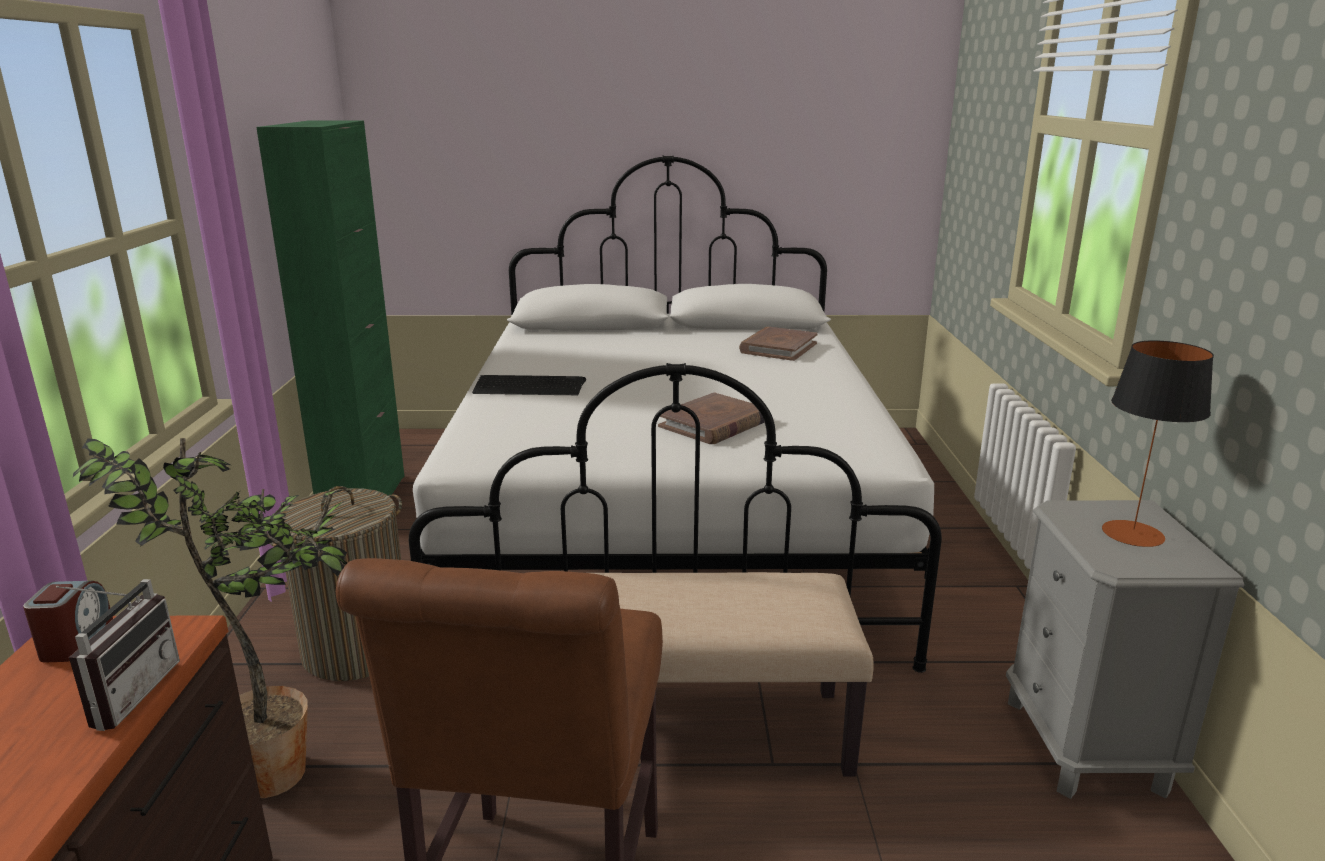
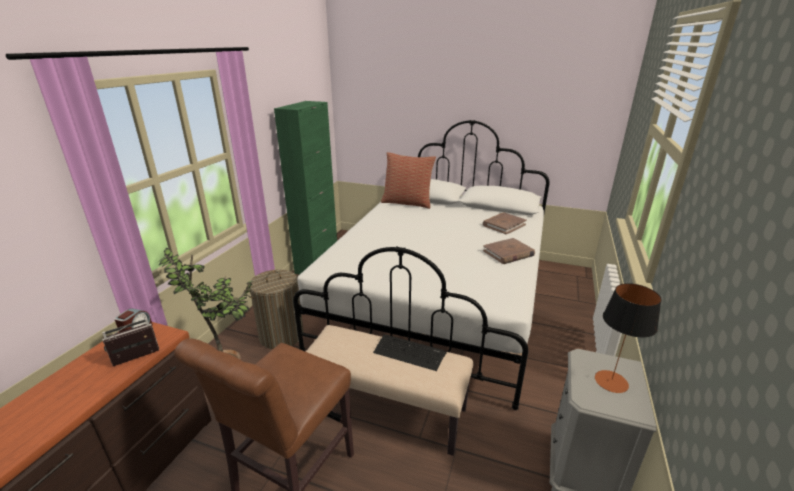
camera: 20 degrees right, 5 degrees up
radio [56,579,180,731] -> radio turned 150 degrees counterclockwise [102,318,159,366]
keyboard [472,375,586,395] -> keyboard moved to [373,335,447,371]
brown book [658,392,765,444] -> brown book moved to [483,238,535,264]
none -> pillow [381,152,436,209]

